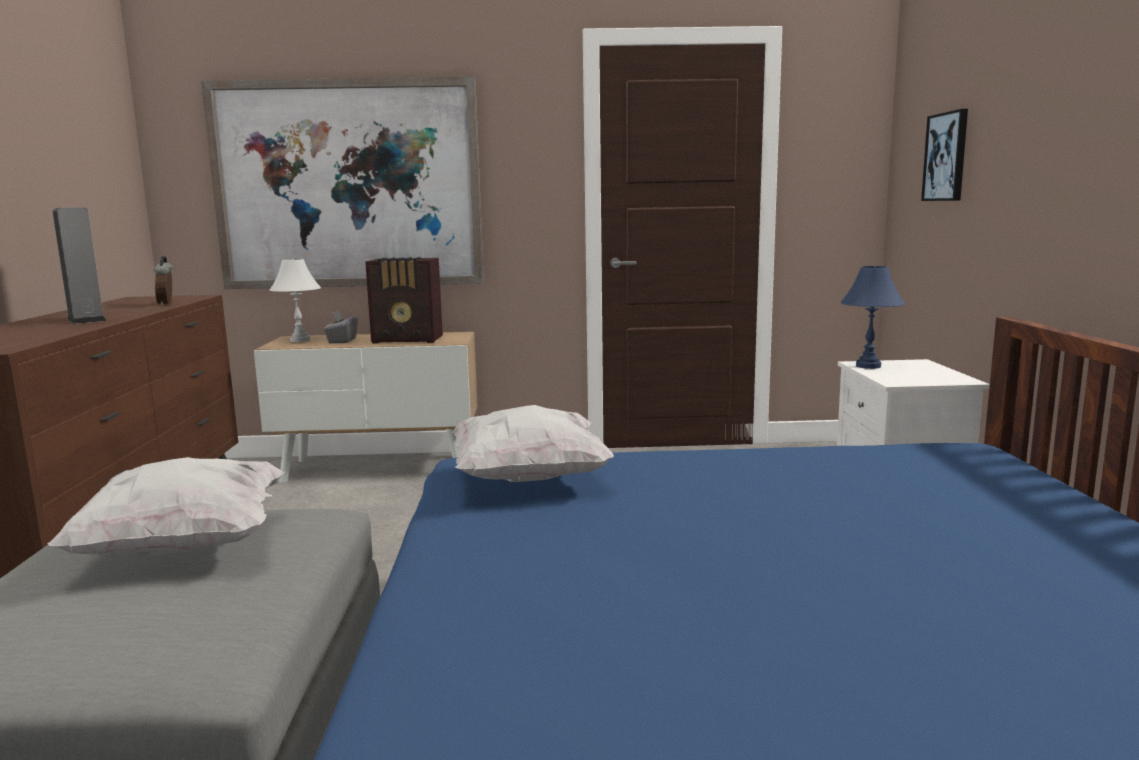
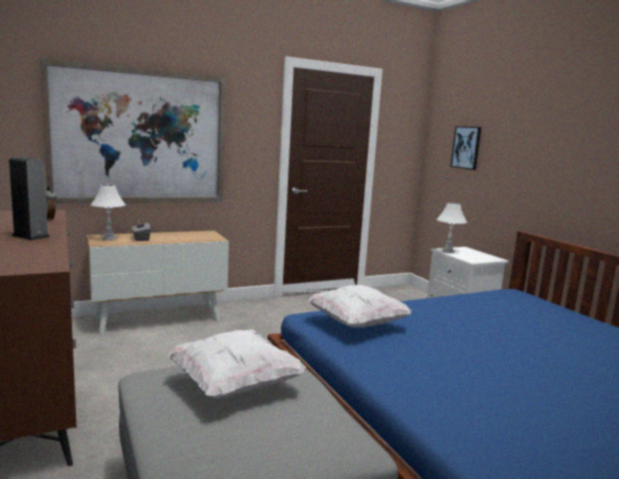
camera: 25 degrees left, 0 degrees up
radio [365,257,443,343] -> none
blue table lamp [840,266,905,369] -> white table lamp [437,203,467,253]

